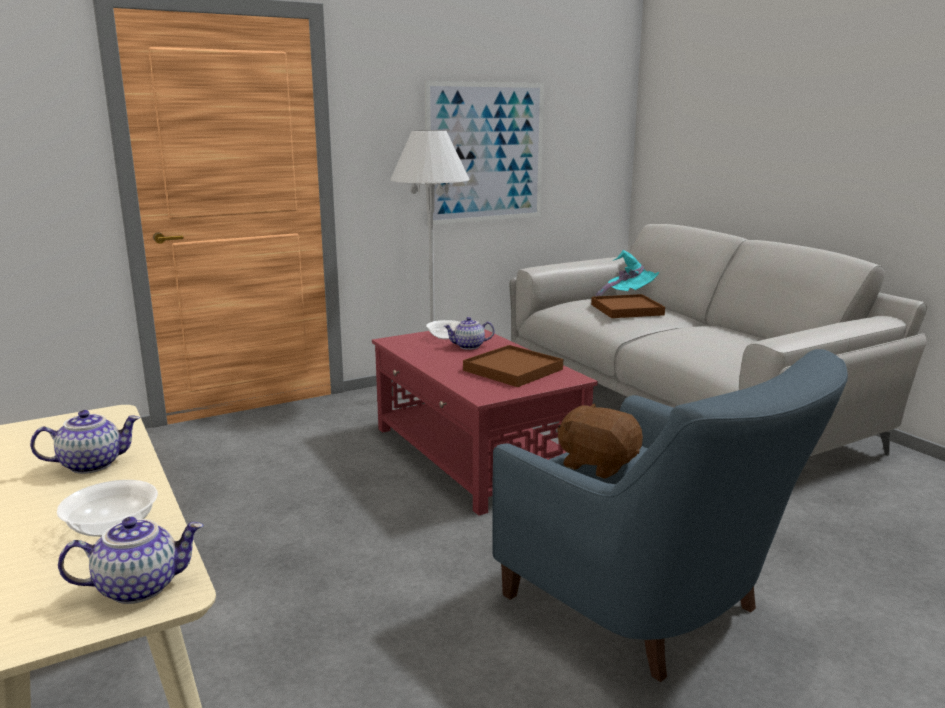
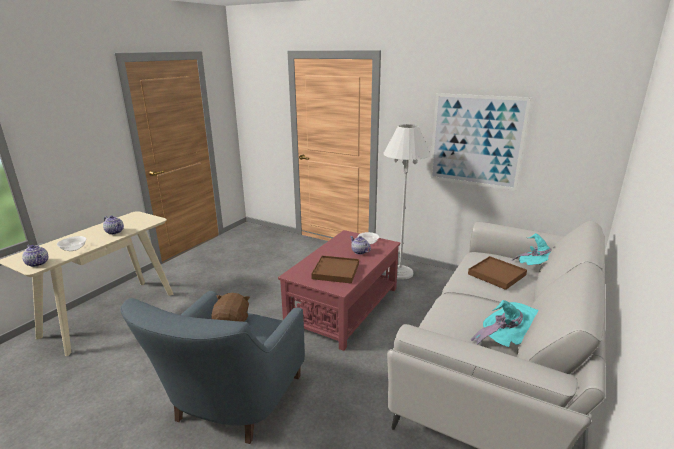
camera: 60 degrees right, 5 degrees up
none -> turquoise hat [471,300,538,347]

